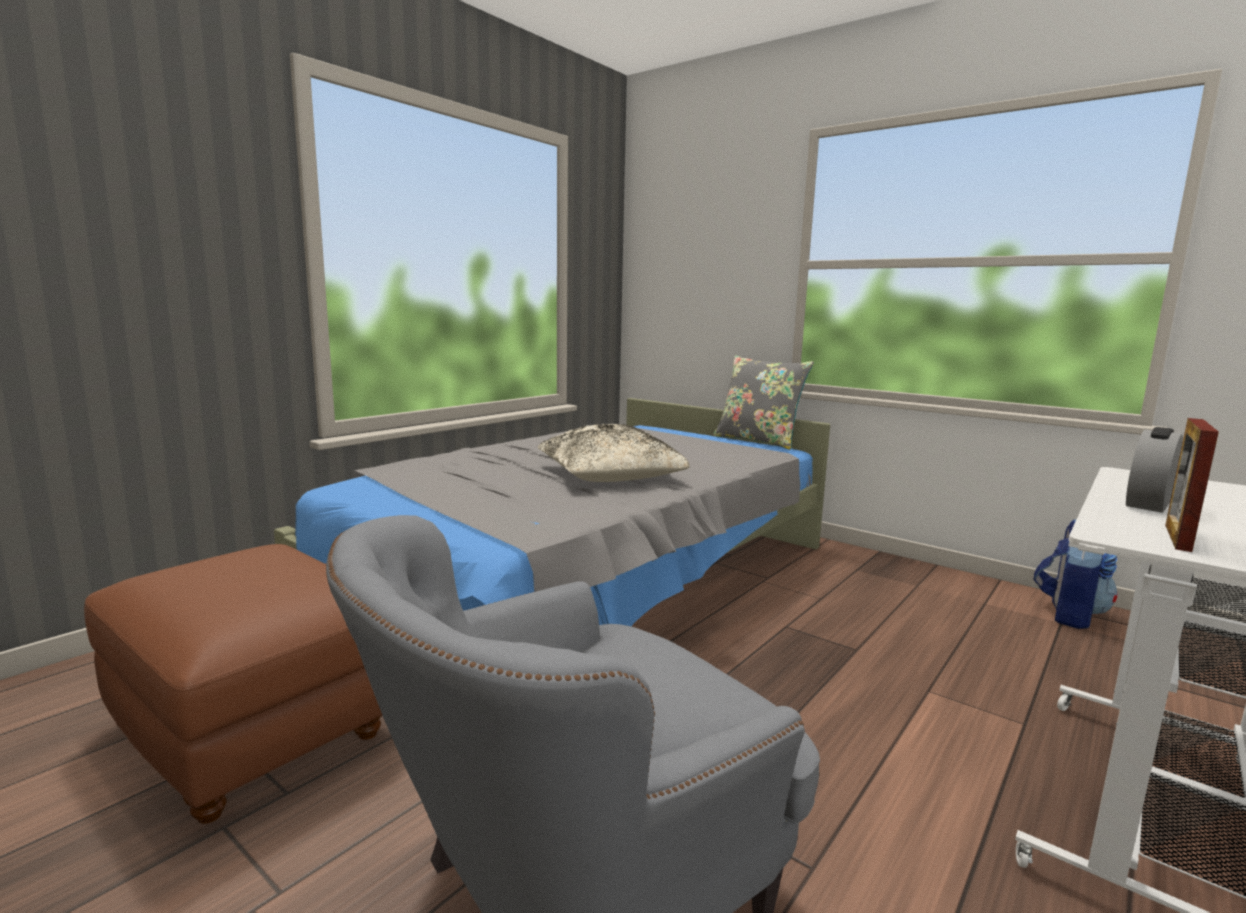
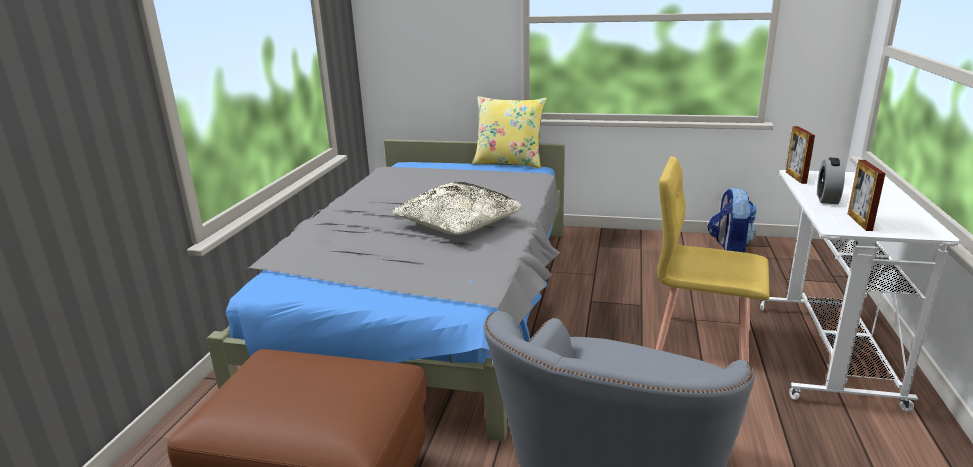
camera: 25 degrees left, 10 degrees up
grey pillow [713,356,814,450] -> yellow pillow [472,96,547,168]
none -> yellow chair [656,156,770,363]
none -> picture frame [786,126,815,184]

